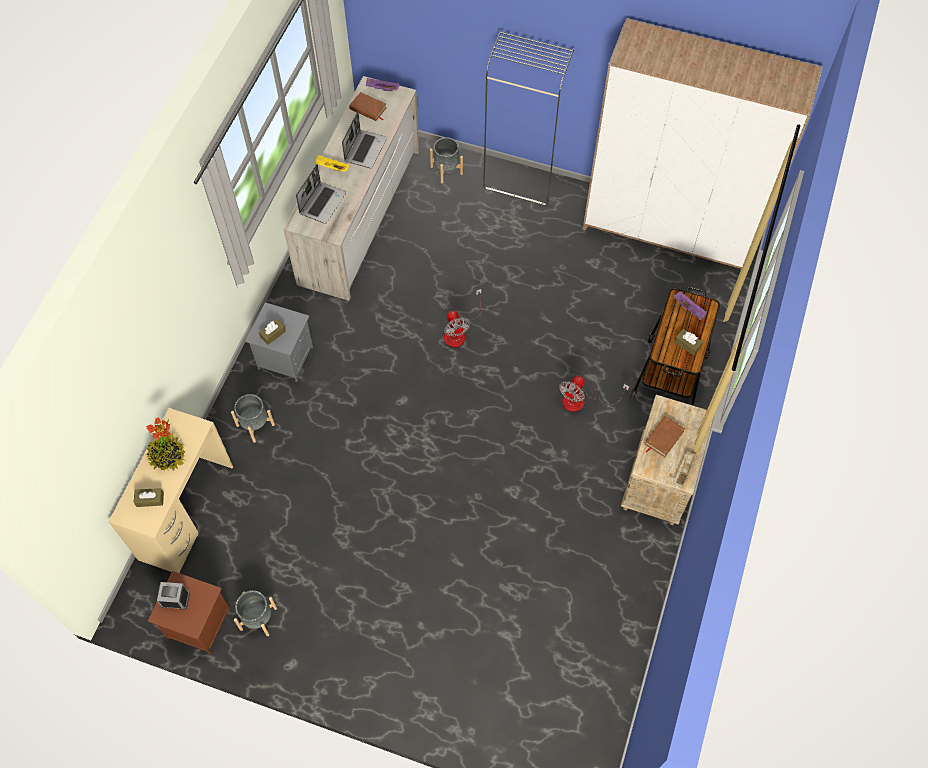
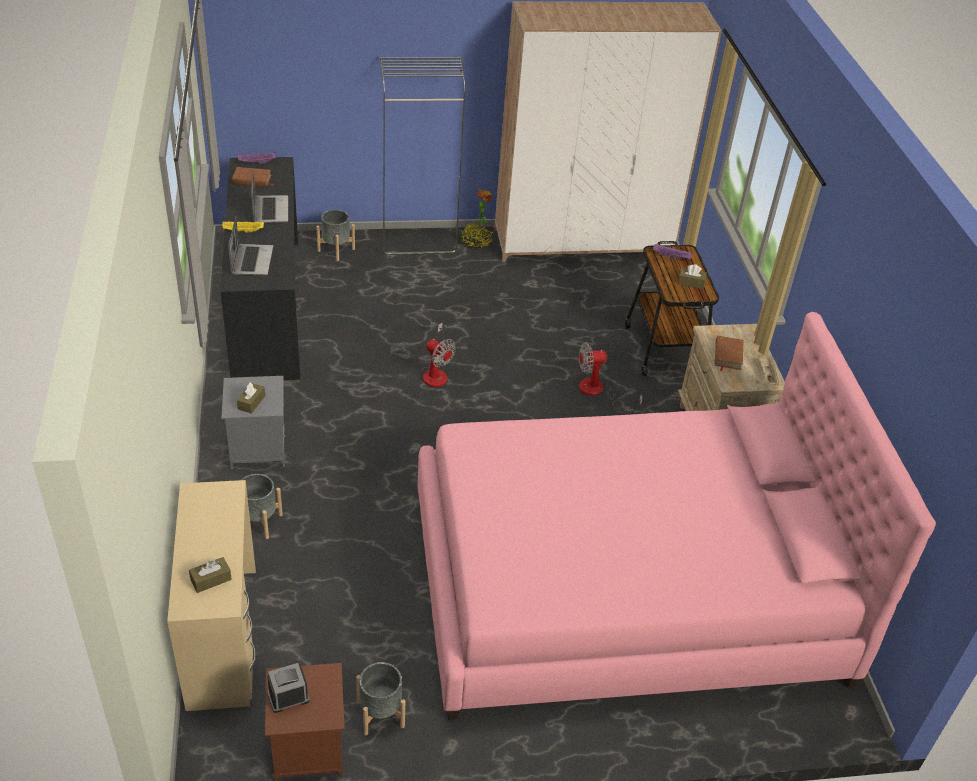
camera: 30 degrees left, 20 degrees down
potted plant [146,418,185,471] -> potted plant moved to [461,188,494,248]
white dresser [283,76,419,301] -> black dresser [220,157,300,380]
fan [559,375,629,412] -> fan turned 75 degrees clockwise [579,343,643,415]
none -> pink bed [418,312,936,720]

